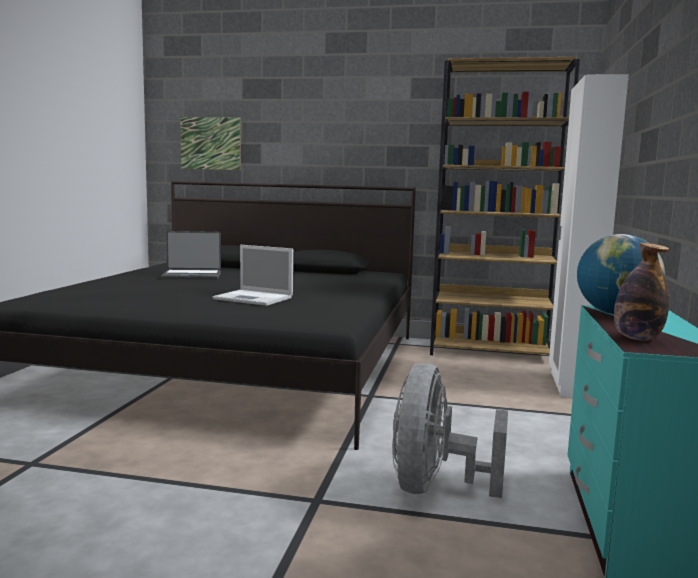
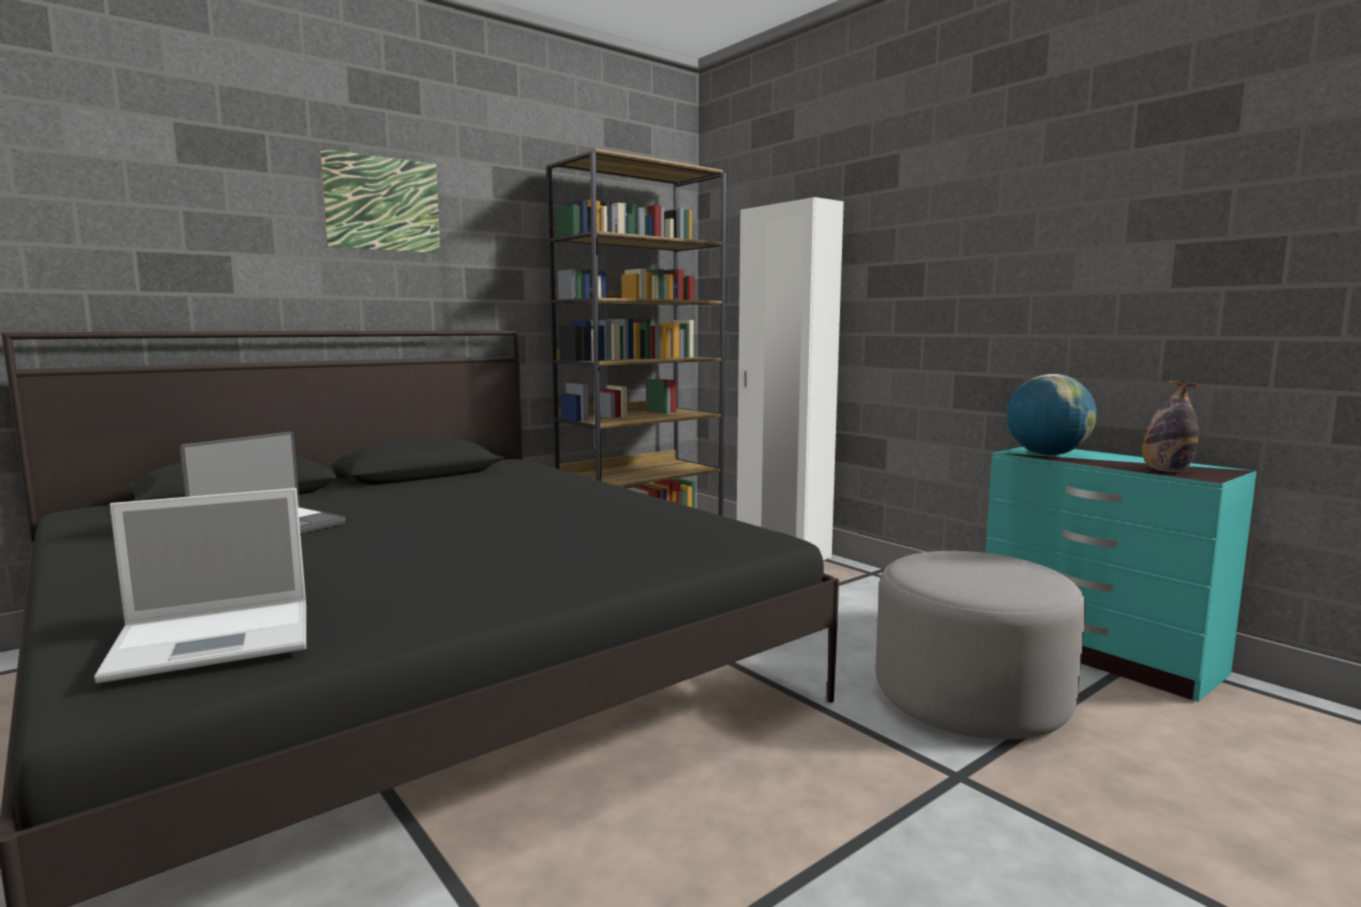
camera: 50 degrees left, 0 degrees up
picture [180,117,241,170] -> picture moved to [320,149,441,254]
laptop [213,245,293,306] -> laptop moved to [94,488,306,683]
grey fan [392,363,508,498] -> grey ottoman [876,551,1086,739]

